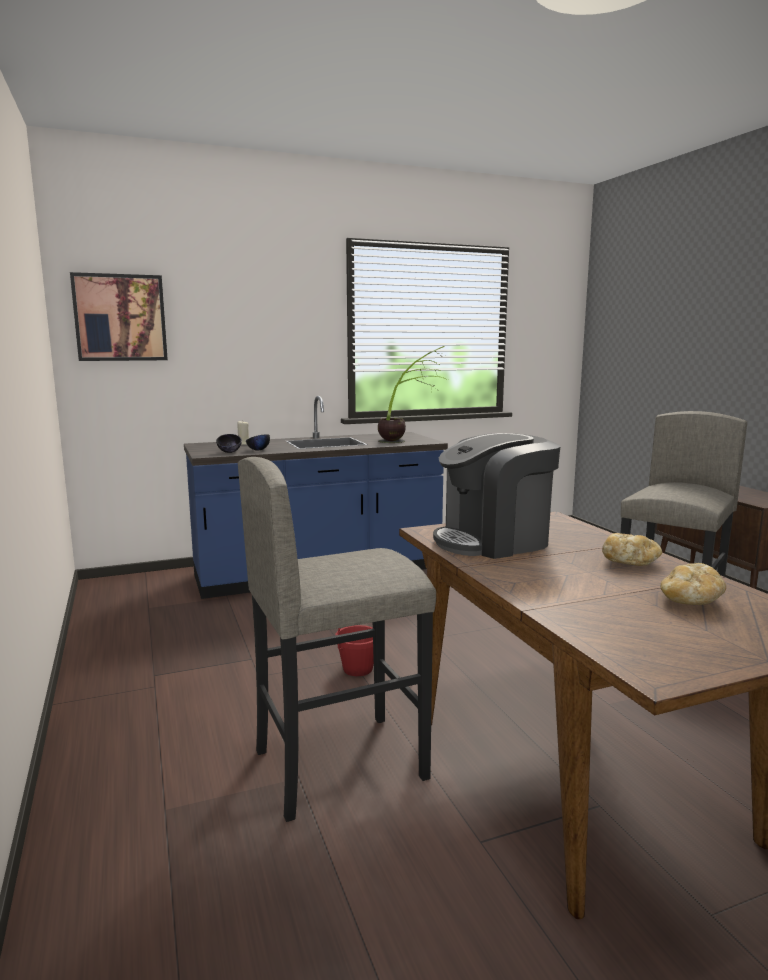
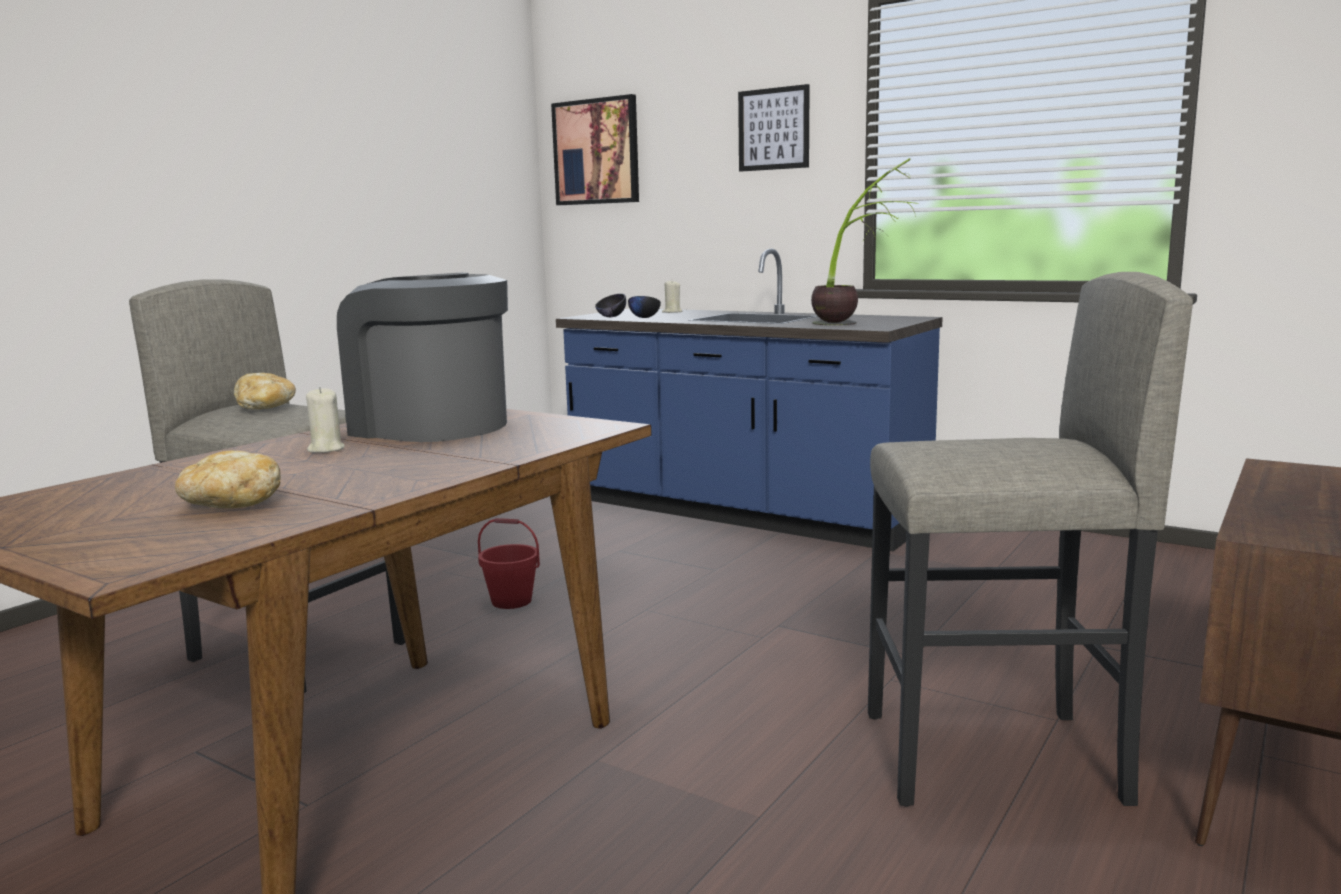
camera: 55 degrees right, 0 degrees up
bread [602,533,662,566] -> bread moved to [234,373,296,410]
none -> beige candle [306,387,345,453]
none -> picture [738,84,810,172]

